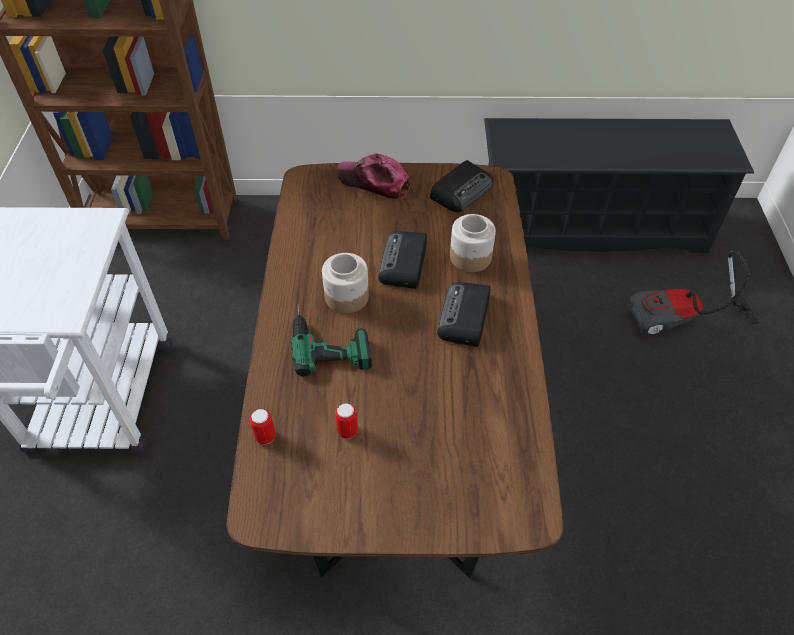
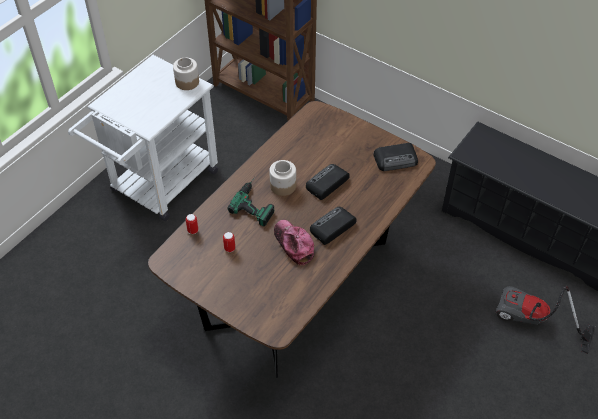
camera: 35 degrees right, 0 degrees up
cap [337,154,411,199] -> cap moved to [274,220,314,266]
jar [450,214,496,272] -> jar moved to [173,57,199,90]

